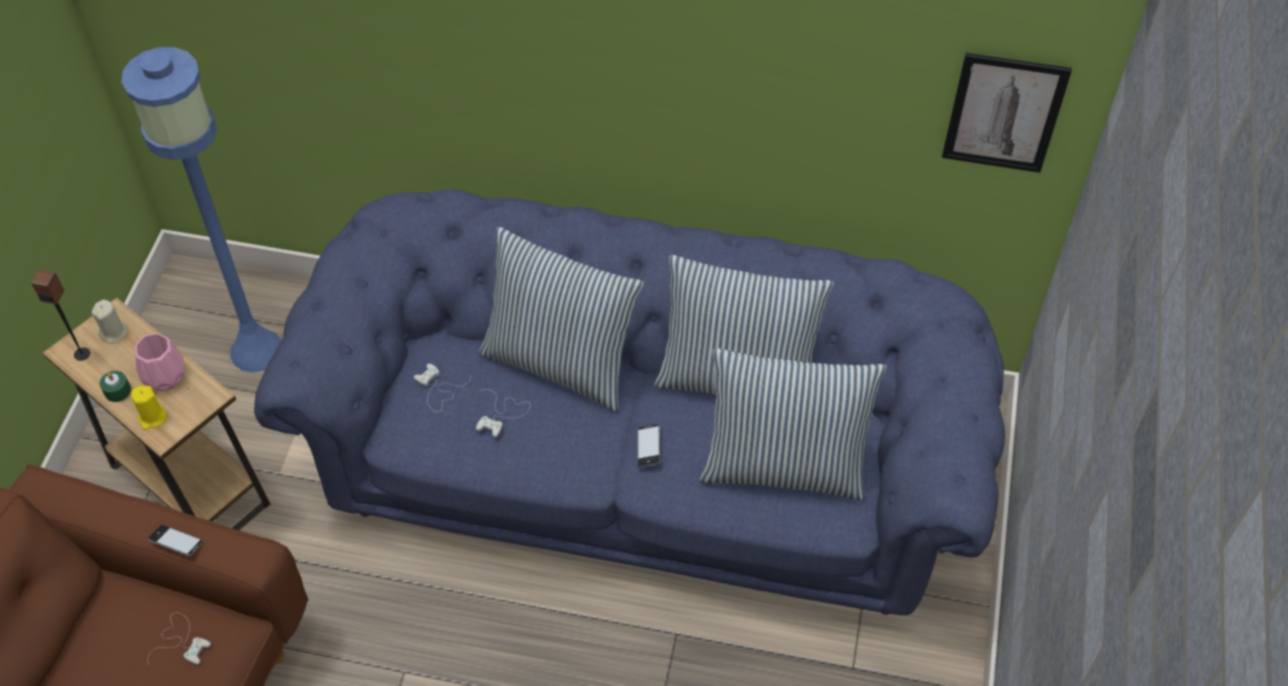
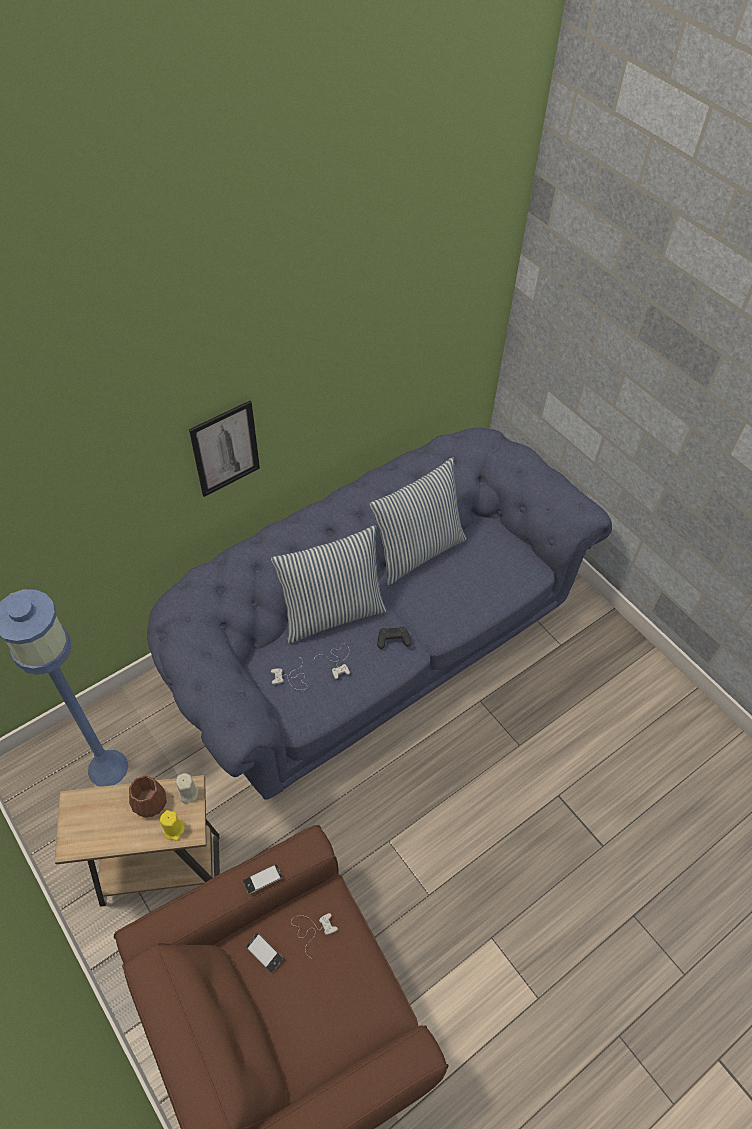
camera: 50 degrees left, 0 degrees up
speaker [31,269,90,361] -> none
beige candle [92,300,127,344] -> beige candle moved to [176,773,198,803]
green candle [100,371,131,402] -> none
pink vase [135,333,185,391] -> brown vase [129,776,167,818]
phone [638,424,660,468] -> phone moved to [246,933,283,973]
pillow [700,348,886,500] -> none
picture [942,53,1072,173] -> picture moved to [189,401,260,497]
none -> black game controller [377,627,411,649]

